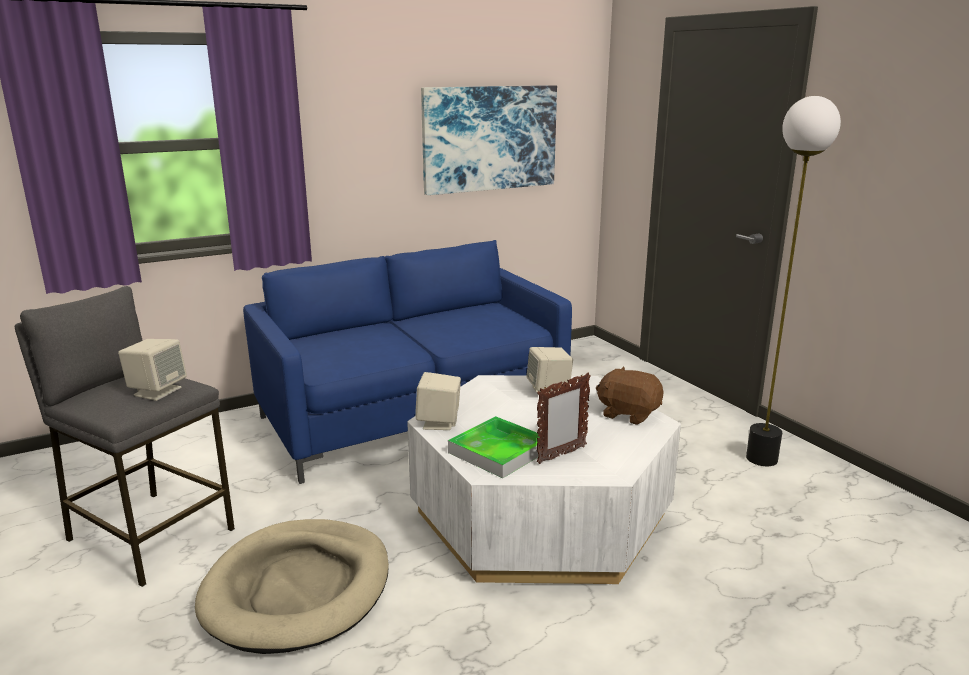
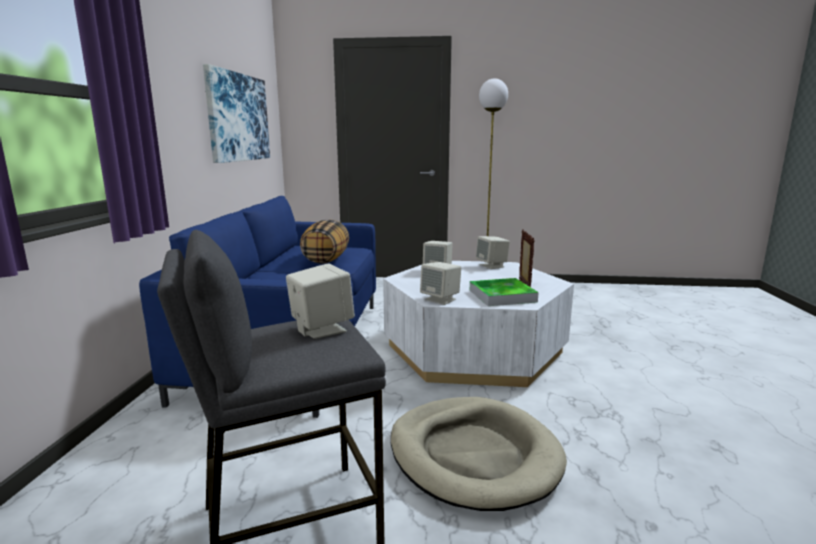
camera: 55 degrees left, 5 degrees down
brown plush toy [596,366,663,425] -> beige speaker [476,236,510,269]
none -> pillow [300,219,349,264]

